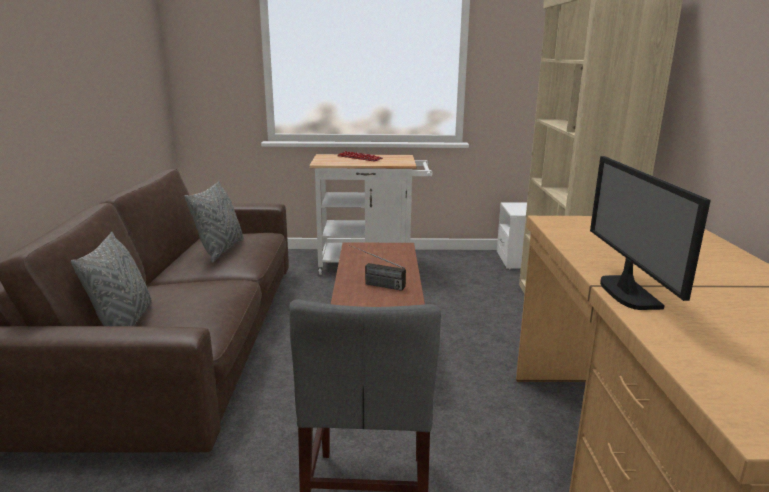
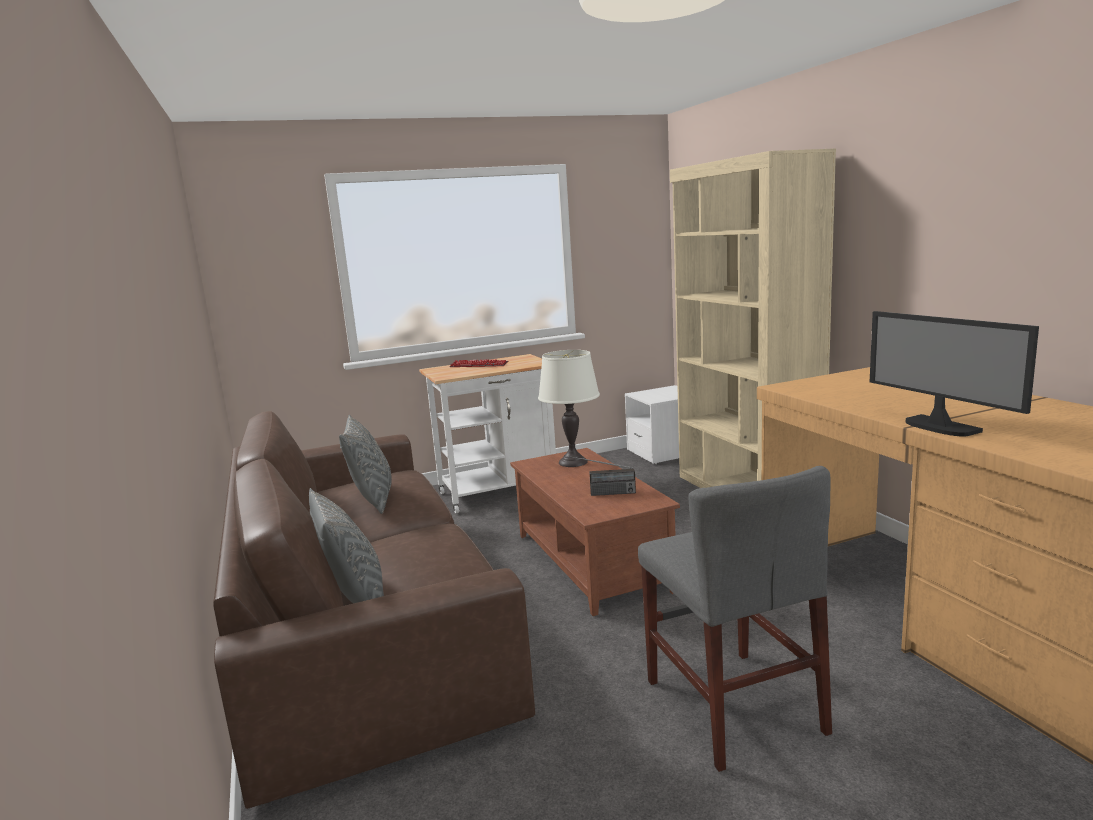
camera: 20 degrees left, 5 degrees down
none -> white table lamp [538,350,600,467]

